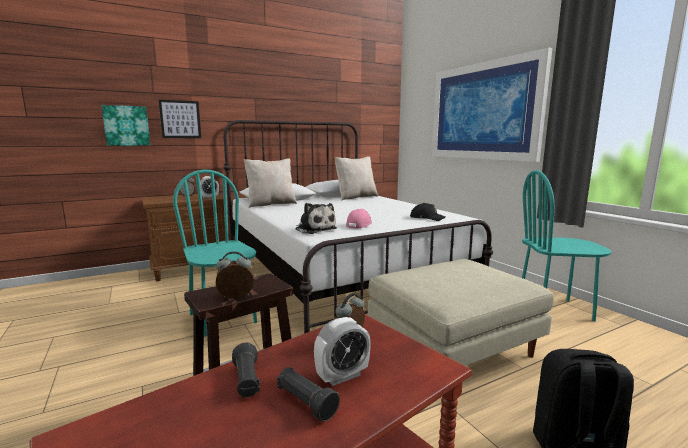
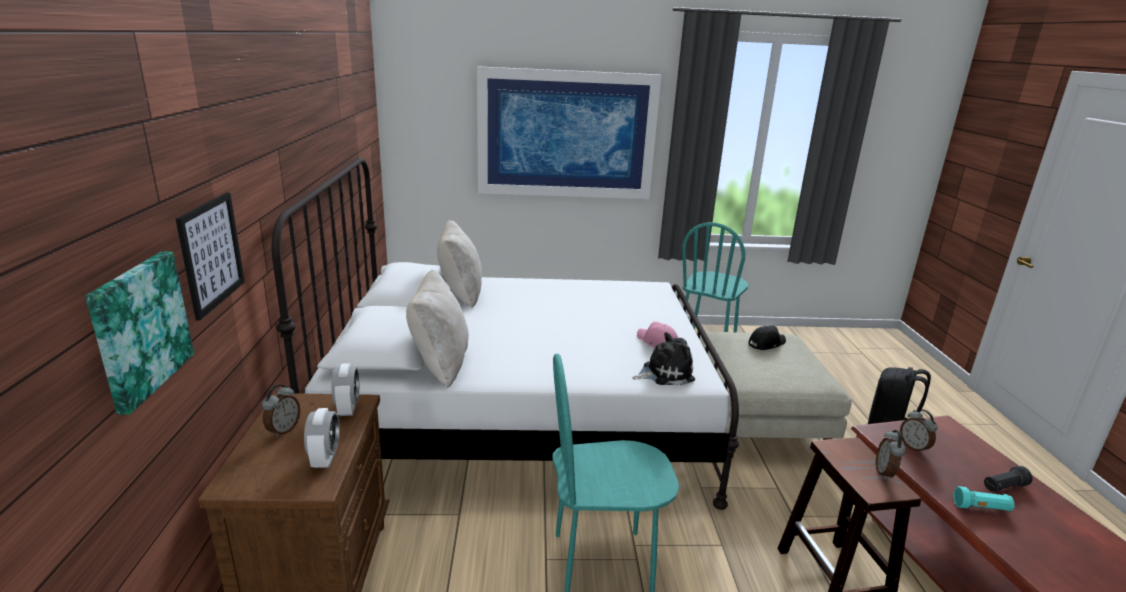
camera: 65 degrees left, 10 degrees up
black flashlight [232,343,260,397] -> turquoise flashlight [954,486,1015,511]
alarm clock [314,317,371,386] -> alarm clock moved to [304,408,340,468]
black cap [410,203,445,221] -> black cap moved to [748,326,786,350]

